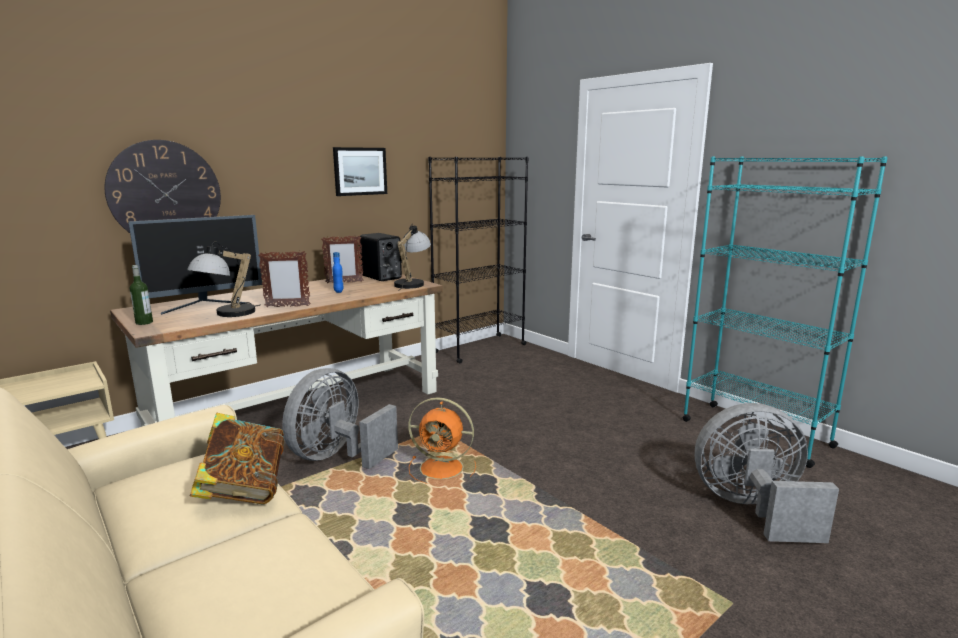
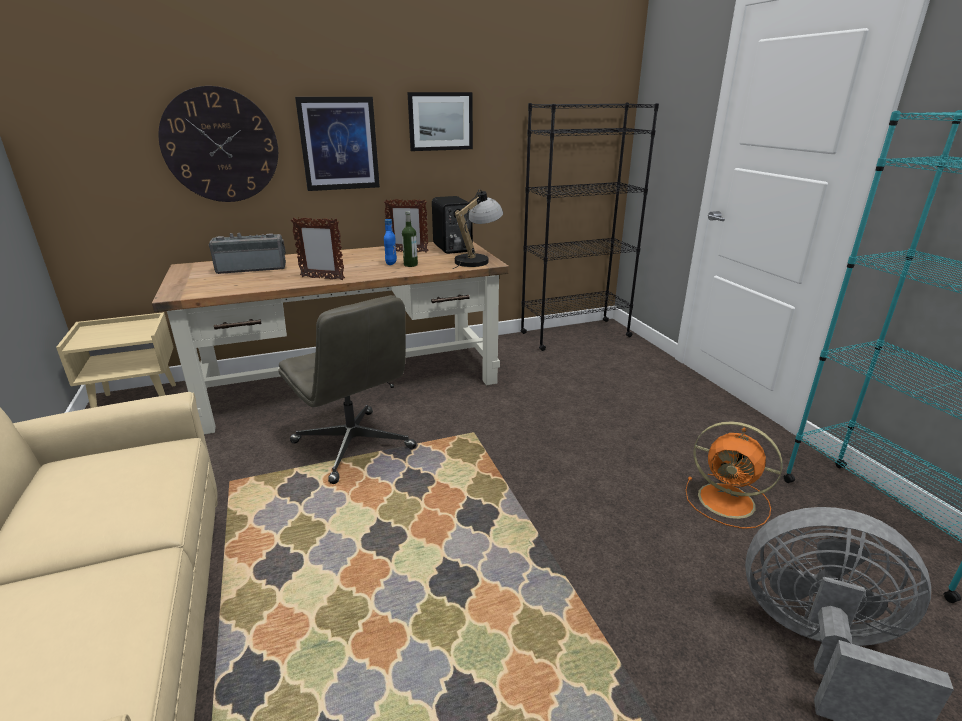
camera: 20 degrees right, 10 degrees up
monitor [128,215,262,315] -> radio [209,233,286,274]
bottle [130,265,153,325] -> bottle moved to [402,211,418,267]
table lamp [187,242,261,317] -> none
book [190,413,285,504] -> none
grey fan [282,368,398,469] -> grey office chair [278,295,416,484]
orange fan [408,397,476,484] -> orange fan moved to [685,421,783,529]
none -> picture [295,97,380,191]

